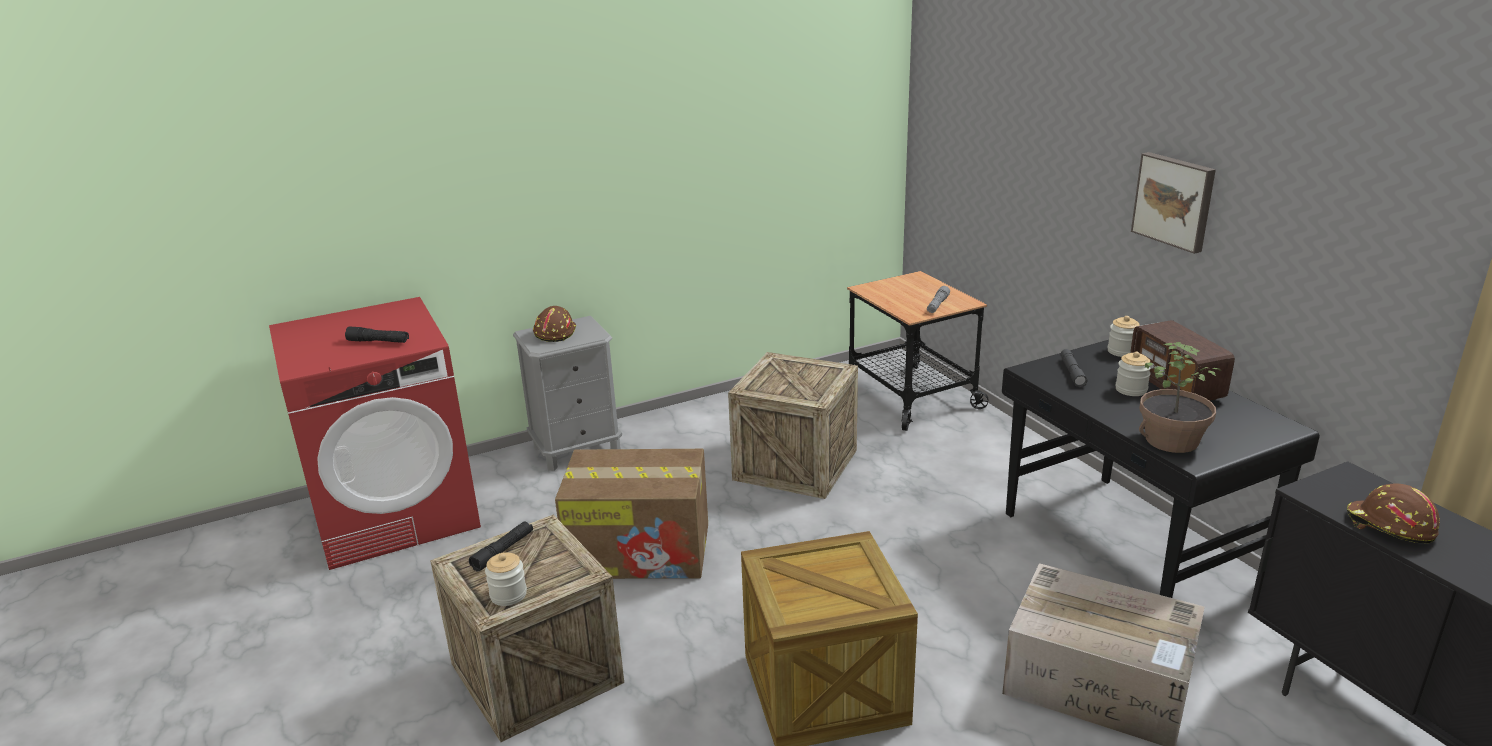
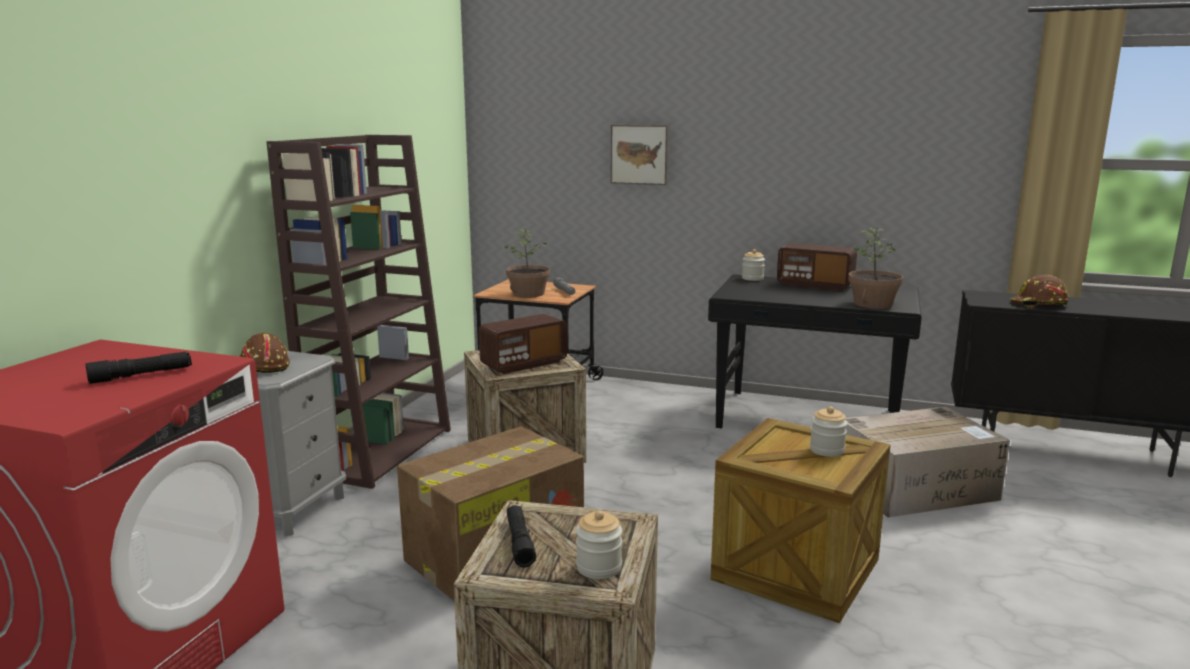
camera: 45 degrees left, 10 degrees down
grey flashlight [1061,349,1087,387] -> none
jar [1115,352,1152,396] -> jar moved to [810,406,847,457]
picture [1131,152,1216,254] -> picture moved to [611,125,669,185]
none -> brown bookcase [267,135,451,489]
none -> radio [479,314,567,374]
none -> potted plant [505,229,550,298]

